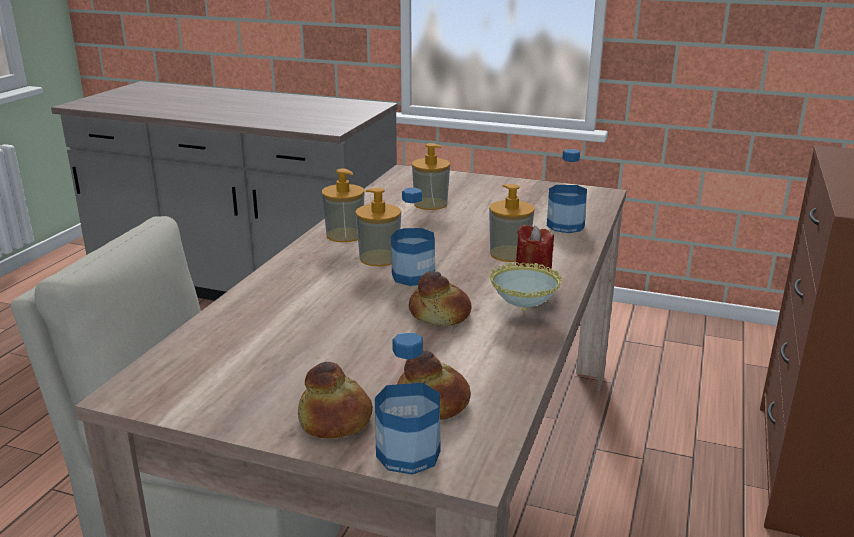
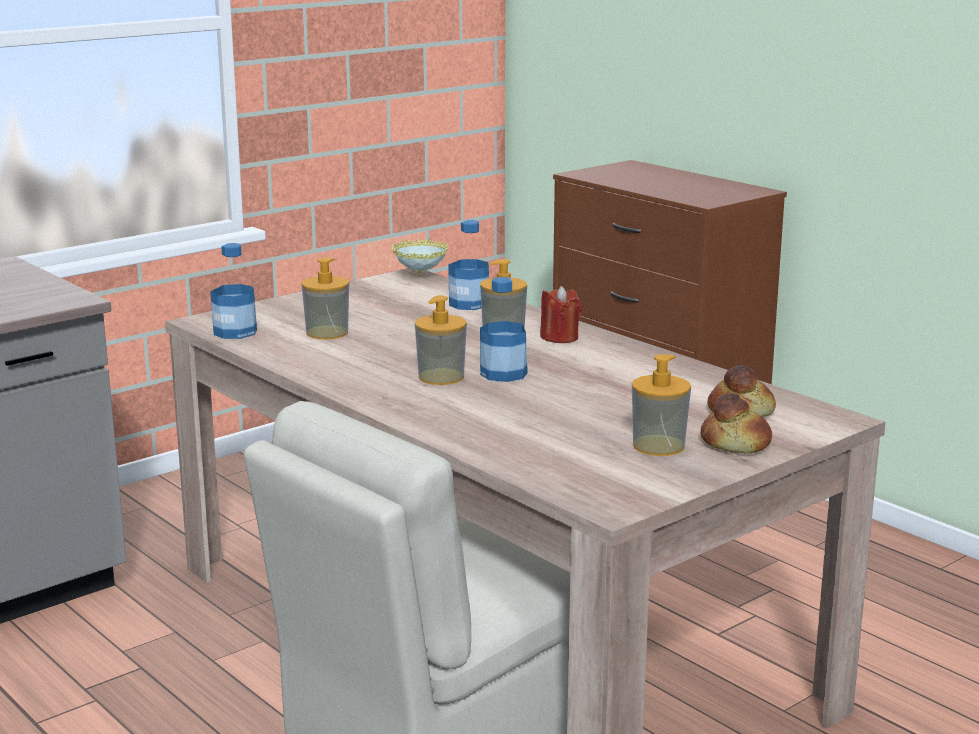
camera: 60 degrees left, 5 degrees down
soap dispenser [322,169,364,242] -> soap dispenser moved to [632,354,691,456]
bottle [375,333,441,475] -> bottle moved to [210,243,257,339]
bread [409,271,471,326] -> none
bowl [489,262,562,311] -> bowl moved to [392,239,449,277]

